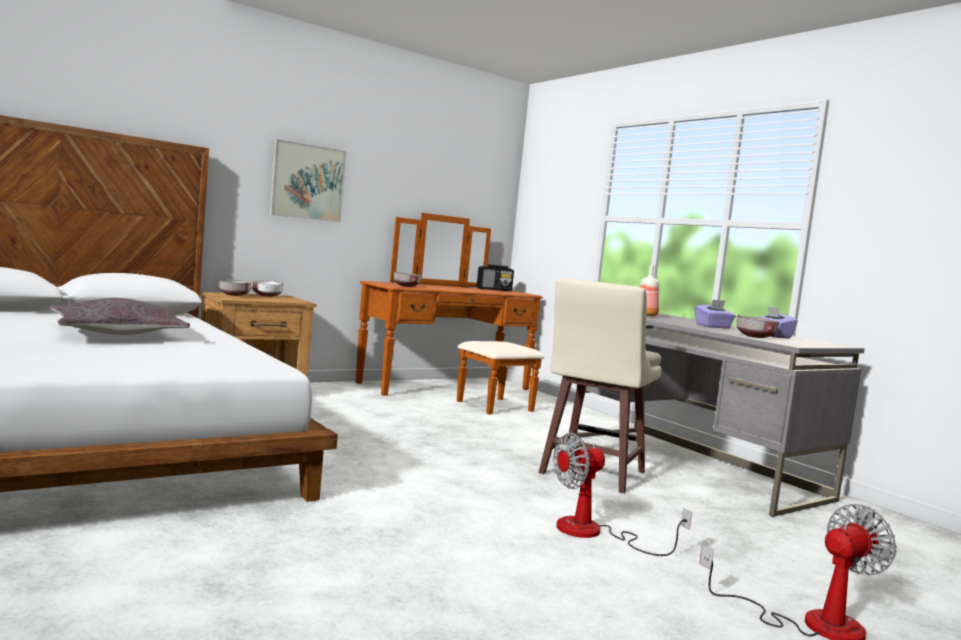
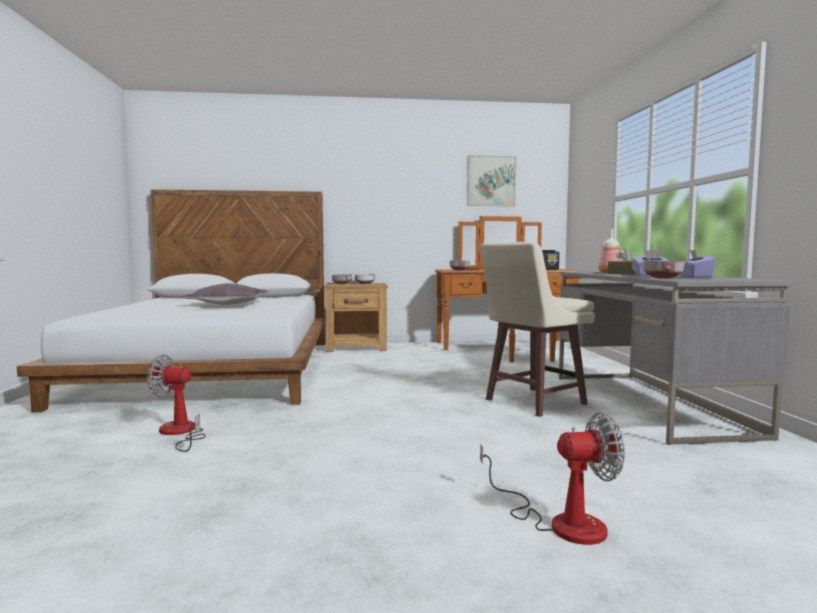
camera: 30 degrees right, 0 degrees up
picture [270,139,346,223] -> picture moved to [467,155,516,206]
fan [553,433,692,556] -> fan moved to [147,354,206,452]
none -> brown tissue box [608,249,635,275]

